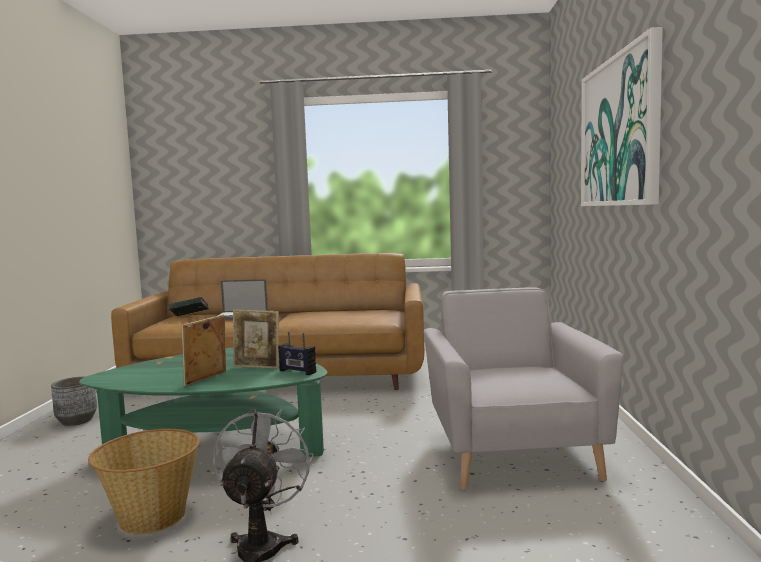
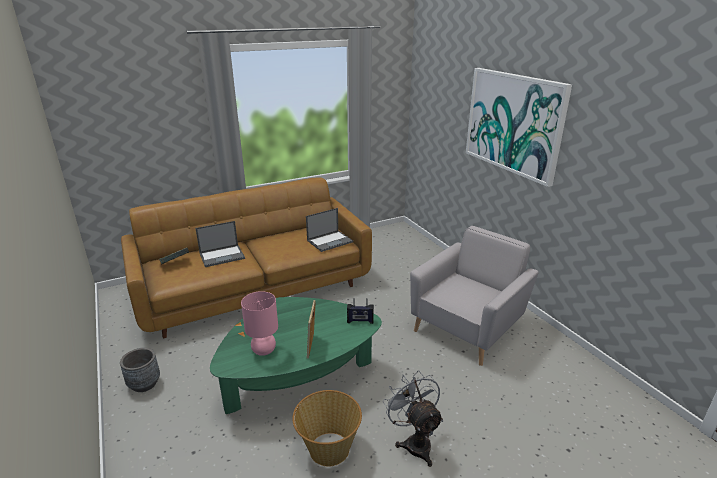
camera: 30 degrees left, 20 degrees up
picture frame [233,309,279,369] -> none
grey armchair [424,287,624,490] -> grey armchair turned 75 degrees clockwise [410,226,538,366]
none -> pink table lamp [241,291,278,356]
none -> laptop [306,208,353,252]

